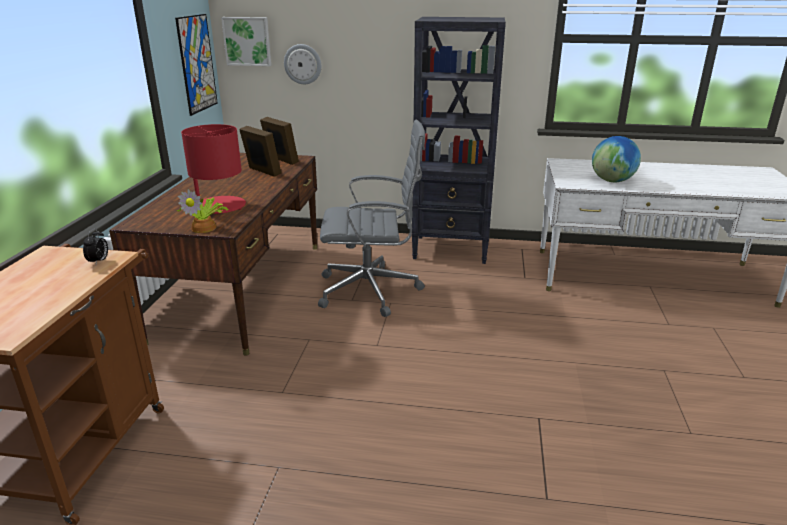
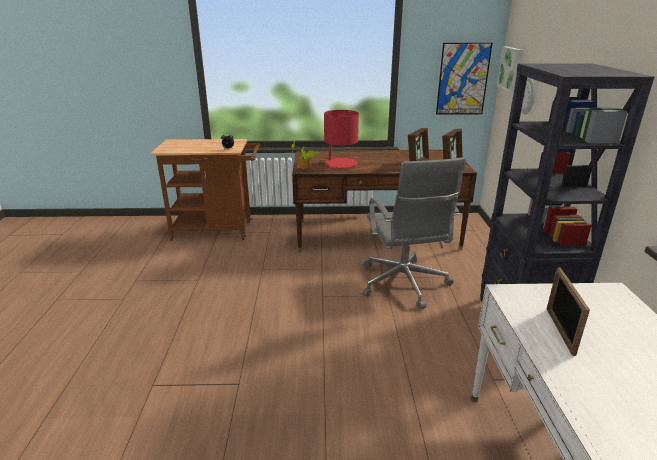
camera: 80 degrees right, 0 degrees up
globe [592,136,641,182] -> picture frame [547,268,590,356]

